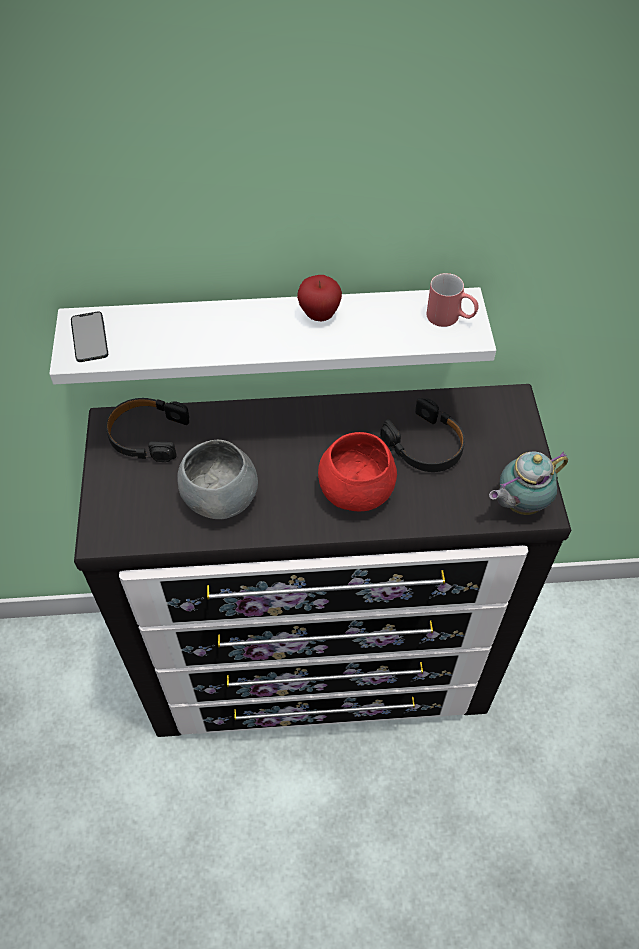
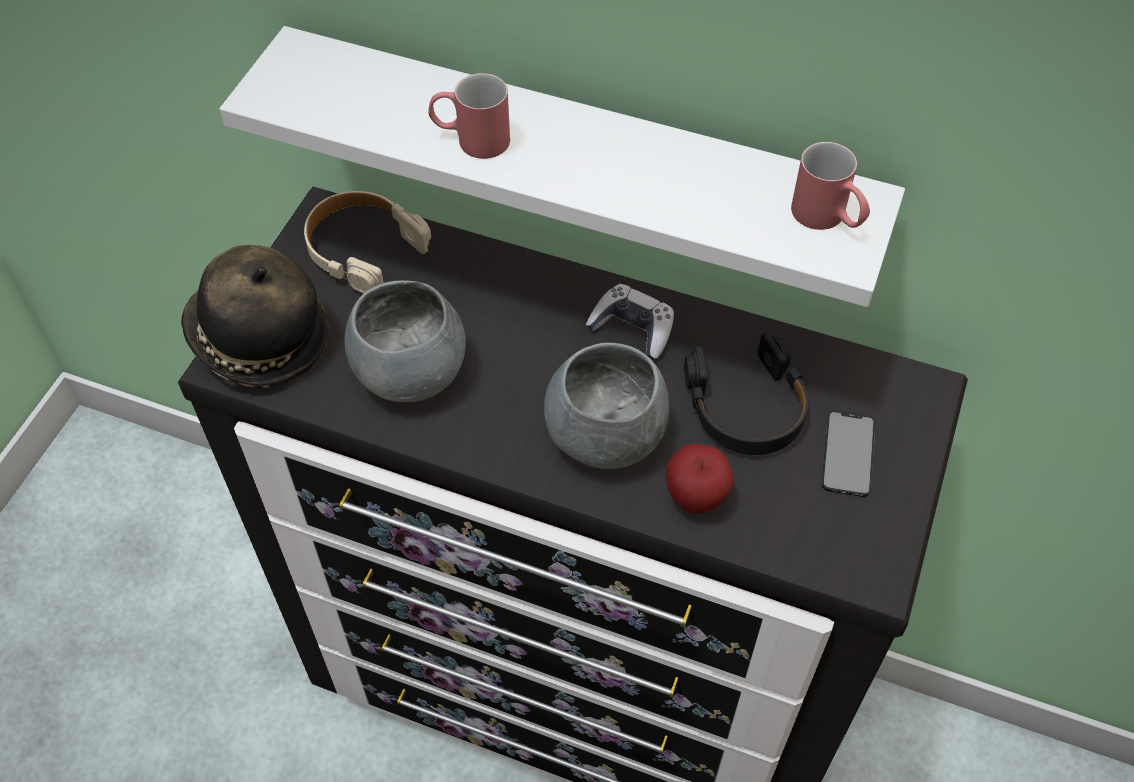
camera: 25 degrees right, 0 degrees up
phone [71,312,108,362] -> phone moved to [822,411,875,497]
black headphones [106,398,189,462] -> beige headphones [304,191,431,294]
apple [297,275,342,322] -> apple moved to [665,444,734,514]
red bowl [318,432,397,511] -> grey bowl [544,343,669,469]
teapot [489,452,568,515] -> none
none -> hat [181,245,329,388]
none -> red mug [428,73,510,159]
none -> game controller [586,284,674,359]

